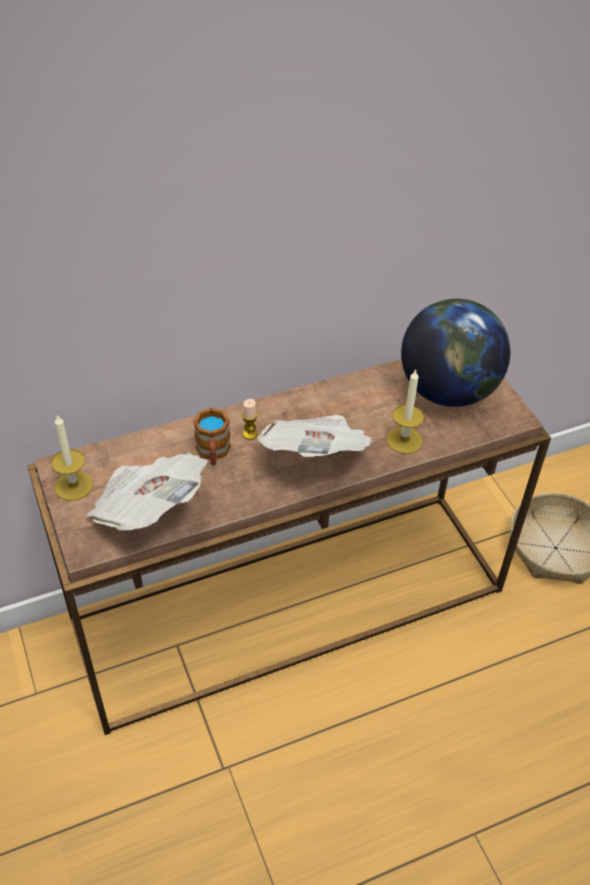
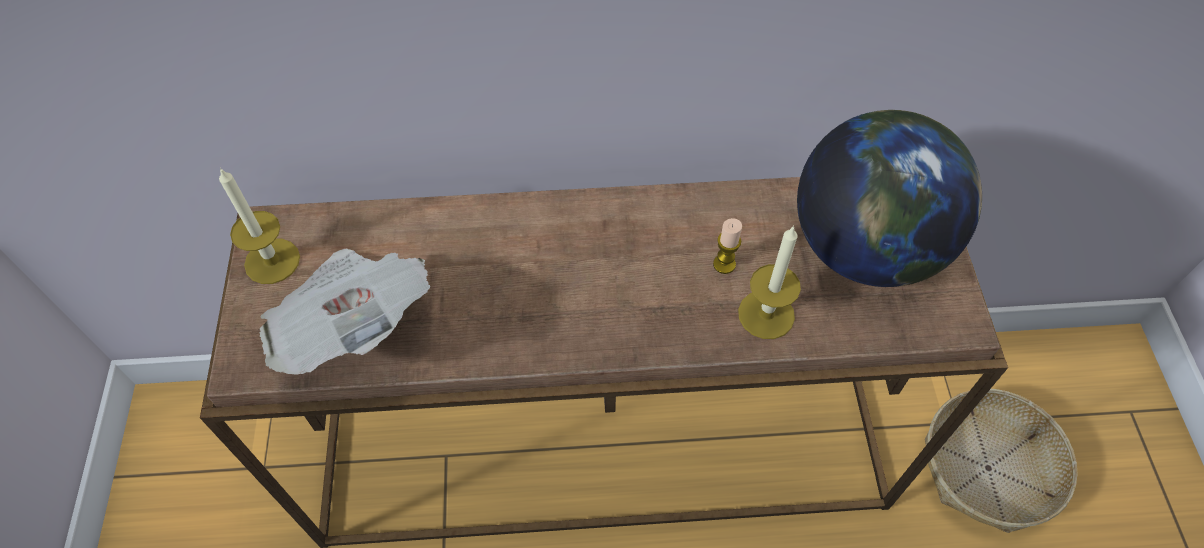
camera: 20 degrees right, 10 degrees up
mug [193,408,231,465] -> none
candle [242,399,258,440] -> candle moved to [713,218,742,274]
newspaper [257,415,374,457] -> none

